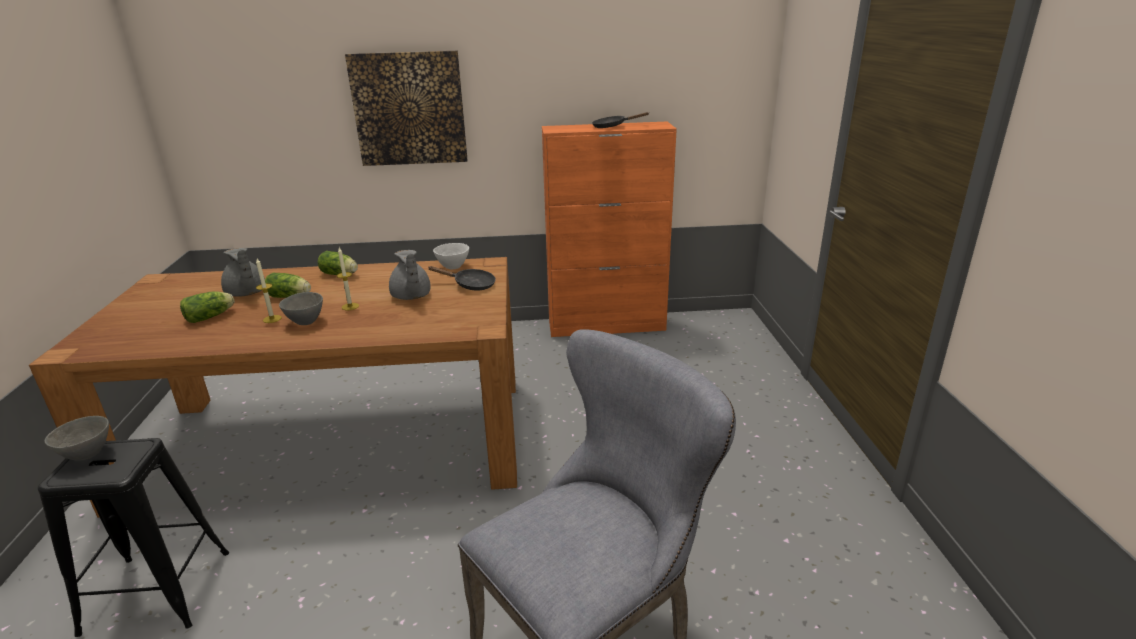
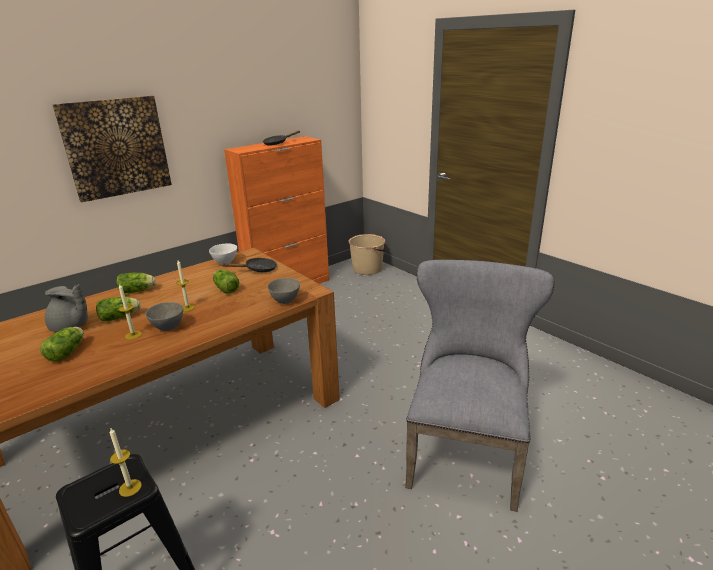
camera: 35 degrees left, 0 degrees up
grey bowl [45,416,109,461] -> grey bowl moved to [267,278,300,304]
grey teapot [389,250,430,300] -> lettuce [213,269,239,294]
none -> candle [110,428,142,497]
none -> beige bucket [348,234,386,275]

